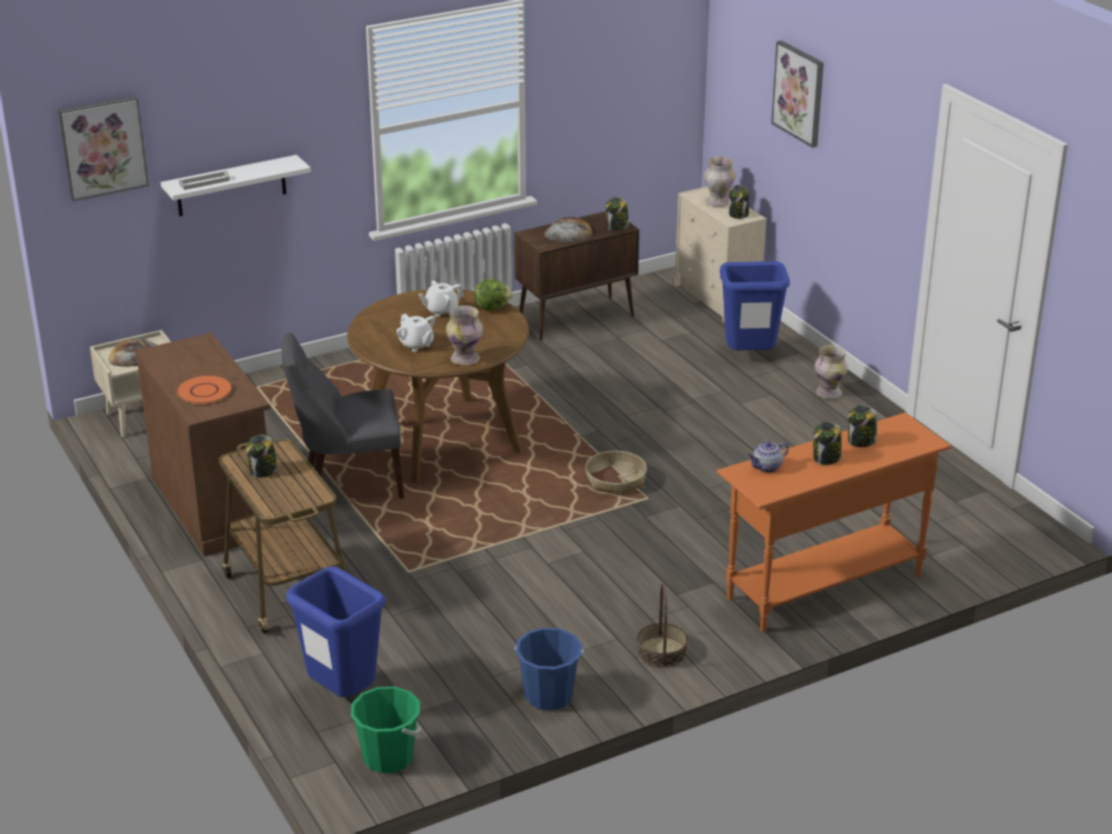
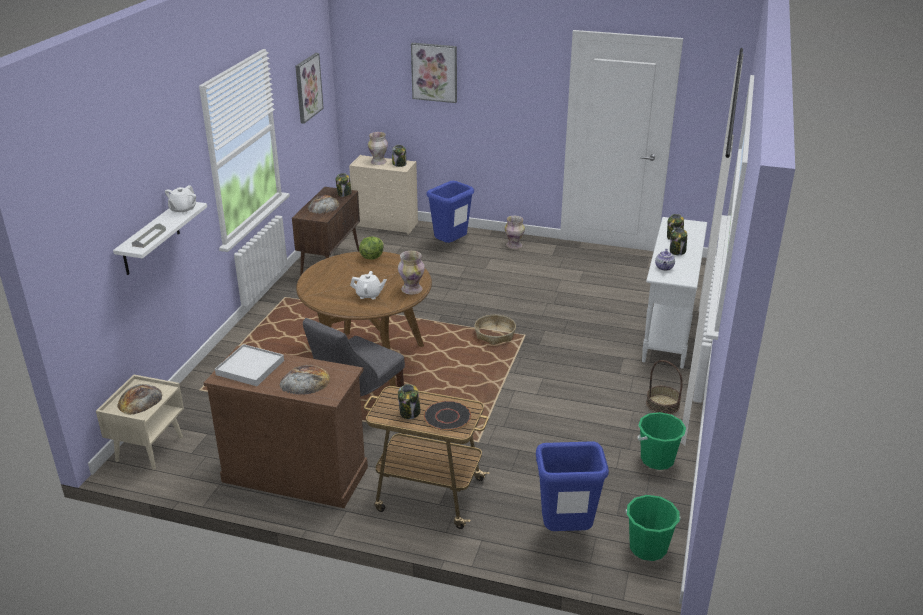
camera: 45 degrees left, 0 degrees up
picture [58,96,149,201] -> picture moved to [295,53,324,124]
orange plate [176,375,233,404] -> bread [279,365,330,395]
white teapot [418,280,464,317] -> white teapot moved to [165,185,196,214]
blue bucket [515,628,584,710] -> green bucket [637,412,686,470]
orange console table [717,413,951,632] -> white console table [642,217,707,369]
none -> white tray [215,344,284,386]
none -> black plate [424,401,471,431]

